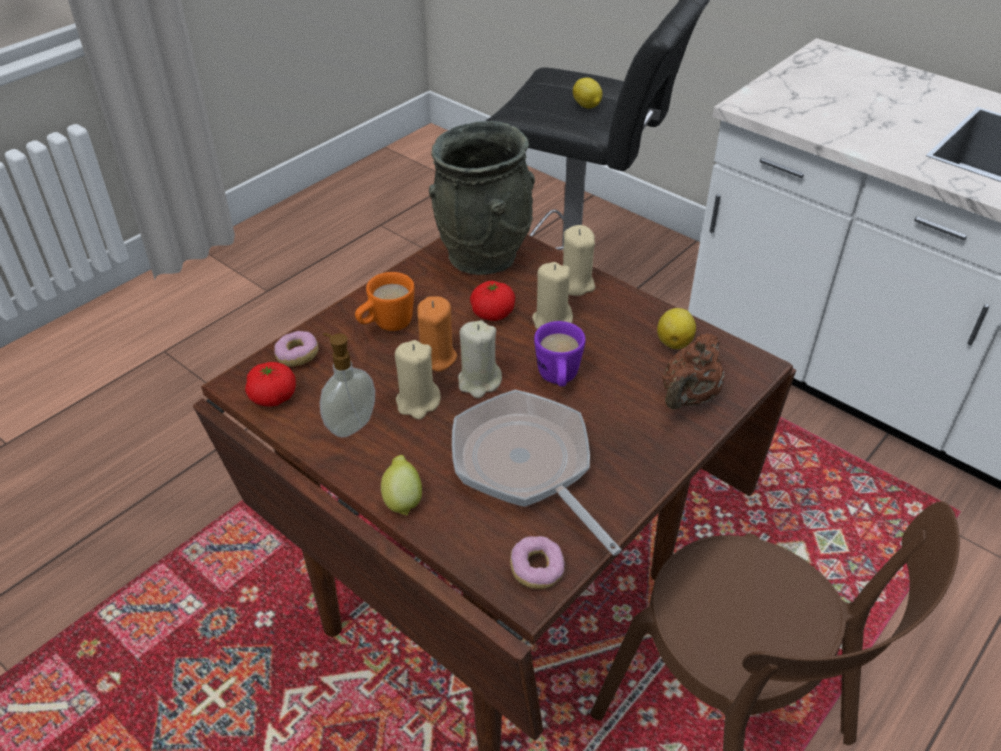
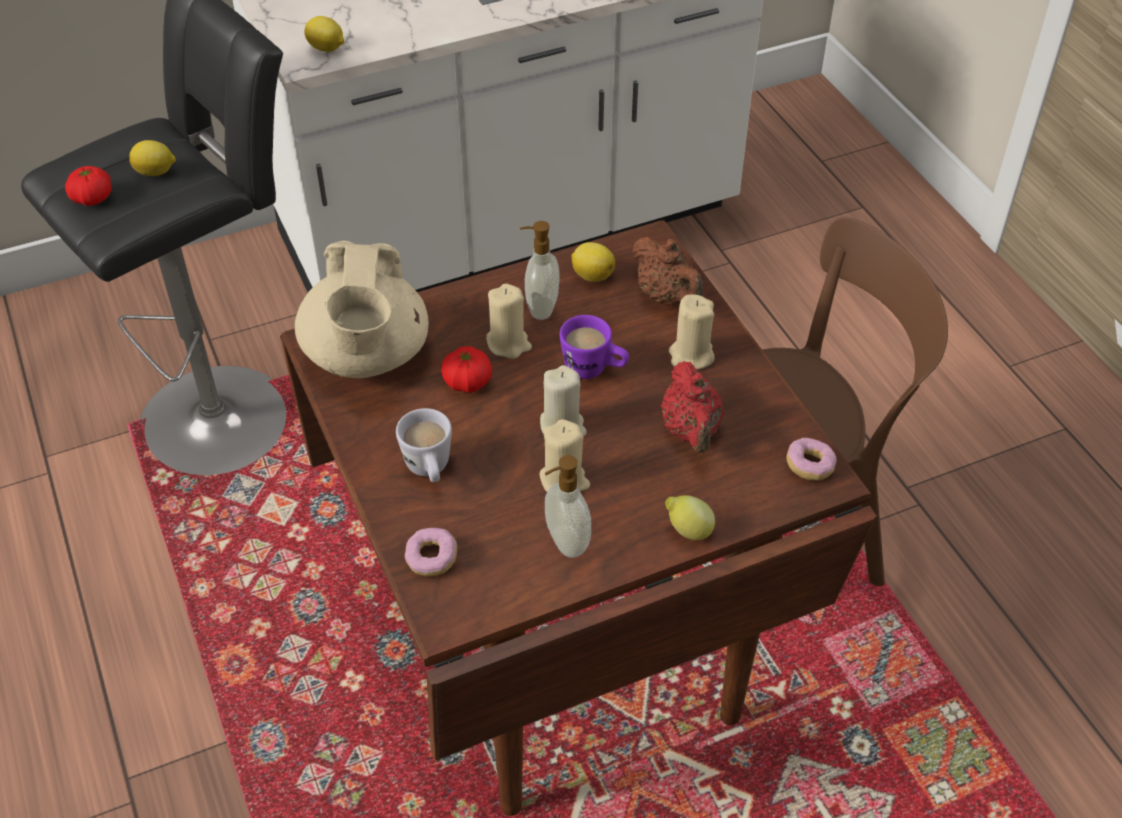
camera: 65 degrees left, 5 degrees up
tomato [245,362,296,407] -> tomato moved to [65,166,112,206]
orange mug [355,272,415,331] -> white mug [396,408,452,482]
orange candle [417,296,457,372] -> none
grey vase [429,121,535,275] -> beige teapot [295,240,429,378]
frying pan [452,390,622,556] -> red teapot [661,361,724,453]
beige candle [563,225,595,296] -> beige candle moved to [669,294,714,370]
none -> lemon [304,16,344,52]
none -> soap dispenser [520,221,559,320]

